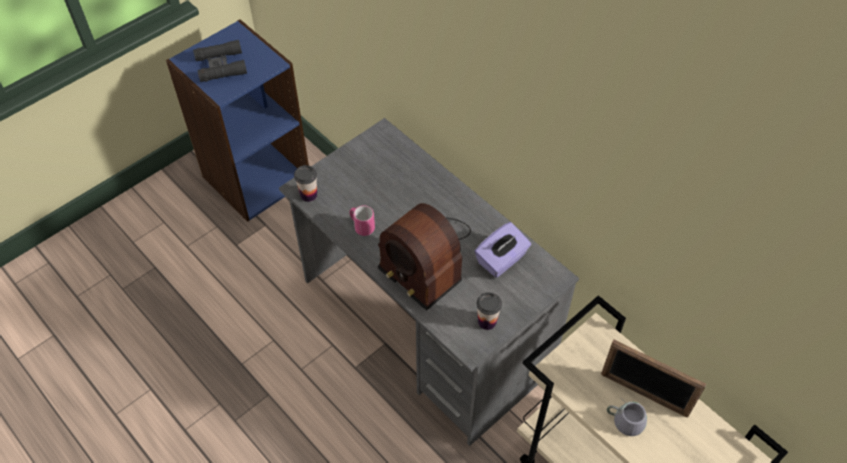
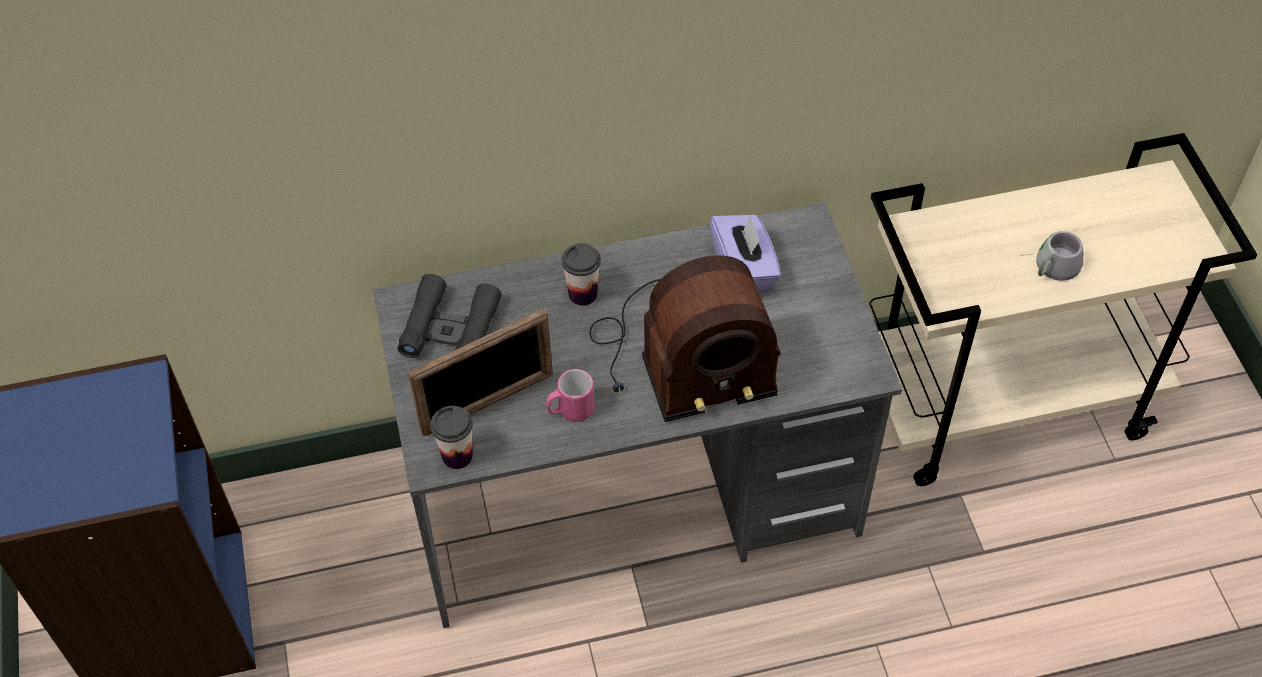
camera: 60 degrees left, 0 degrees up
black binoculars [193,40,247,82] -> black binoculars moved to [397,274,502,358]
cup [477,292,502,330] -> cup moved to [562,243,601,306]
picture frame [601,340,707,417] -> picture frame moved to [408,309,553,437]

